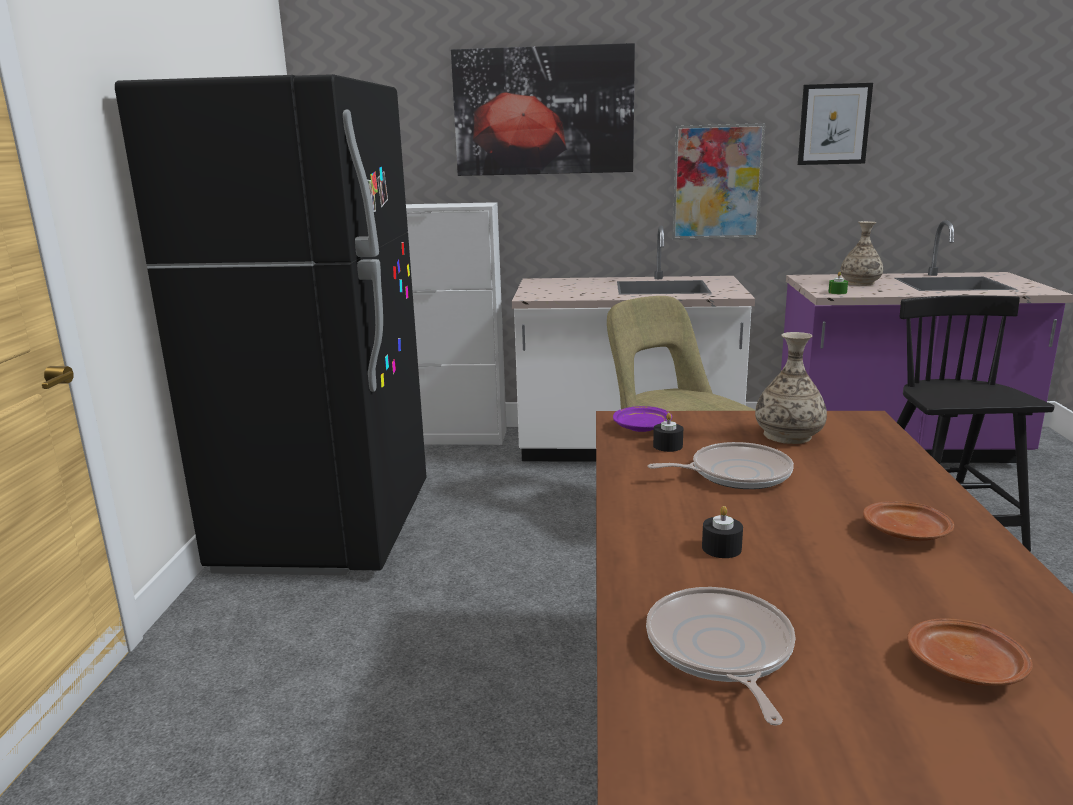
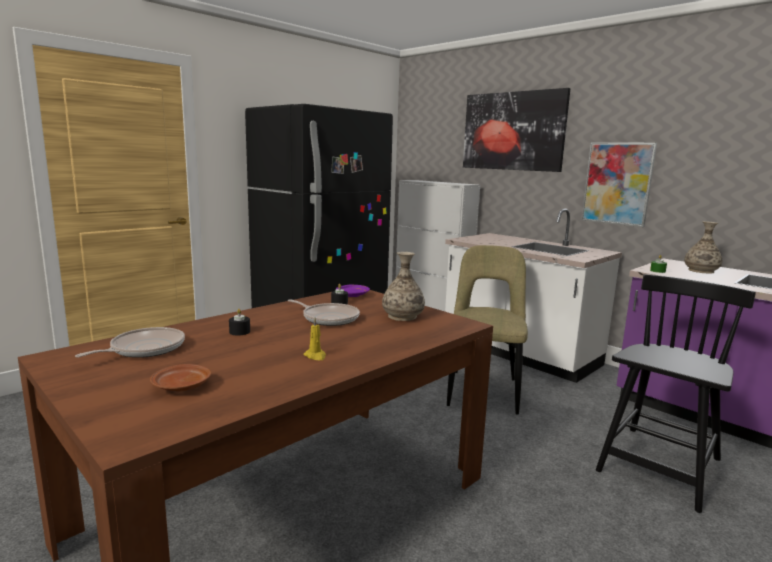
camera: 40 degrees right, 5 degrees down
picture [798,83,873,165] -> none
brown plate [863,501,954,541] -> yellow candle [304,318,326,360]

